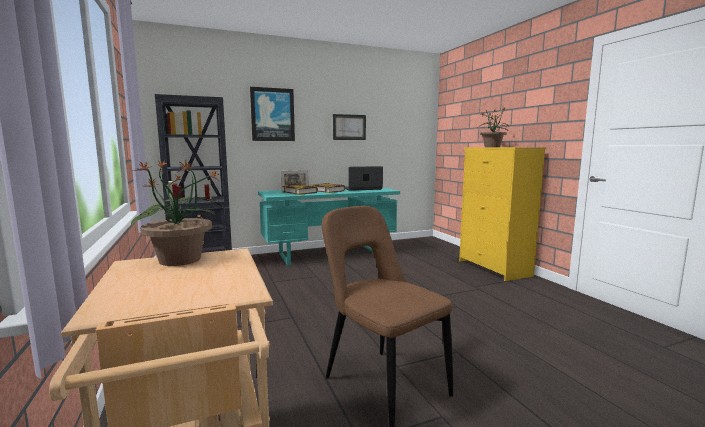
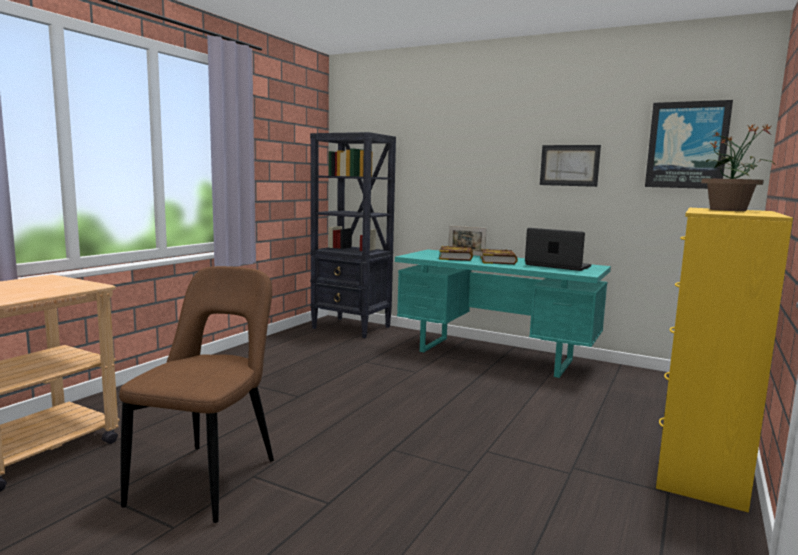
camera: 50 degrees right, 0 degrees up
potted plant [131,160,223,266] -> none
picture [250,87,295,141] -> picture moved to [645,100,733,189]

